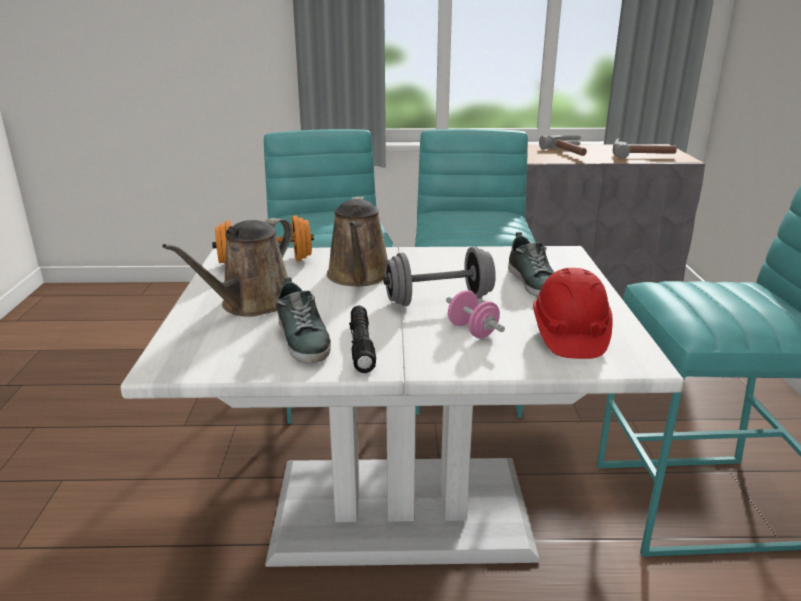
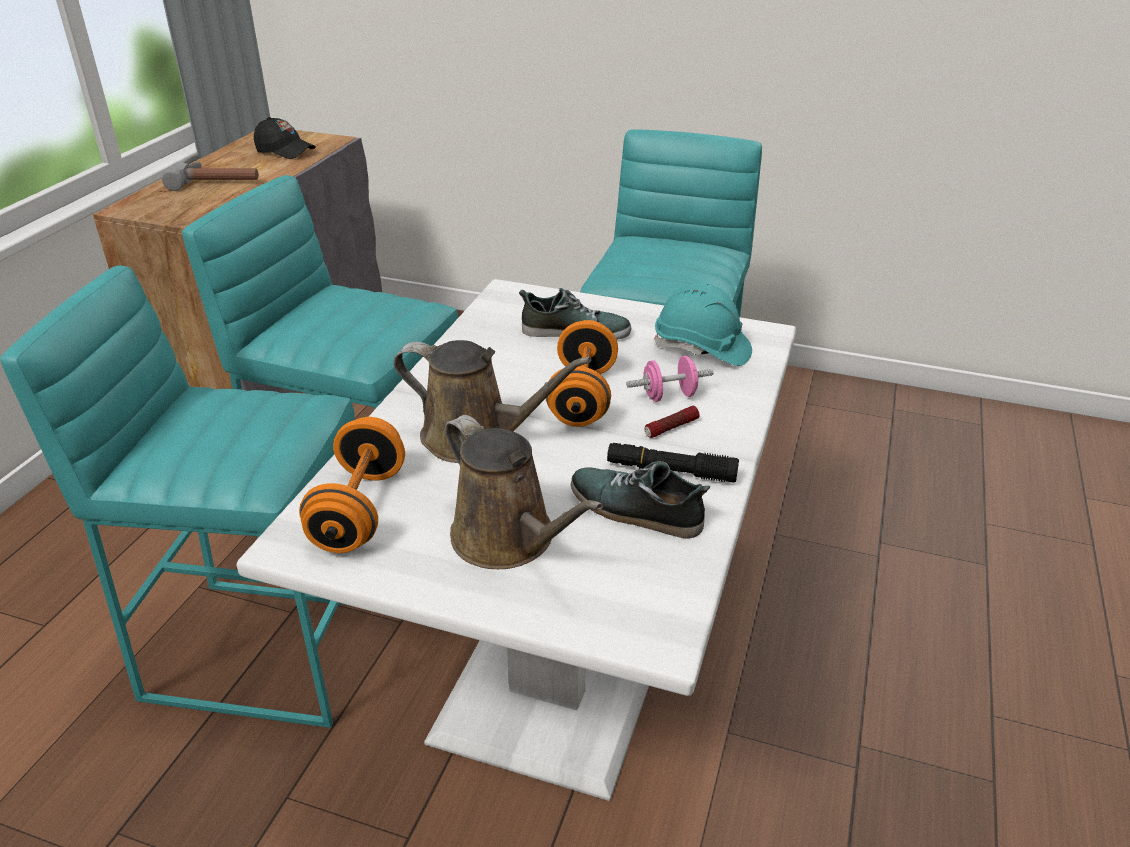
camera: 70 degrees left, 10 degrees up
shoe [276,277,331,363] -> shoe turned 150 degrees counterclockwise [571,461,710,538]
grey dumbbell [383,247,496,306] -> orange dumbbell [546,320,618,427]
red hard hat [533,268,613,359] -> turquoise hard hat [653,283,752,366]
hammer [612,139,677,159] -> black cap [254,117,316,159]
none -> flashlight [644,406,699,438]

